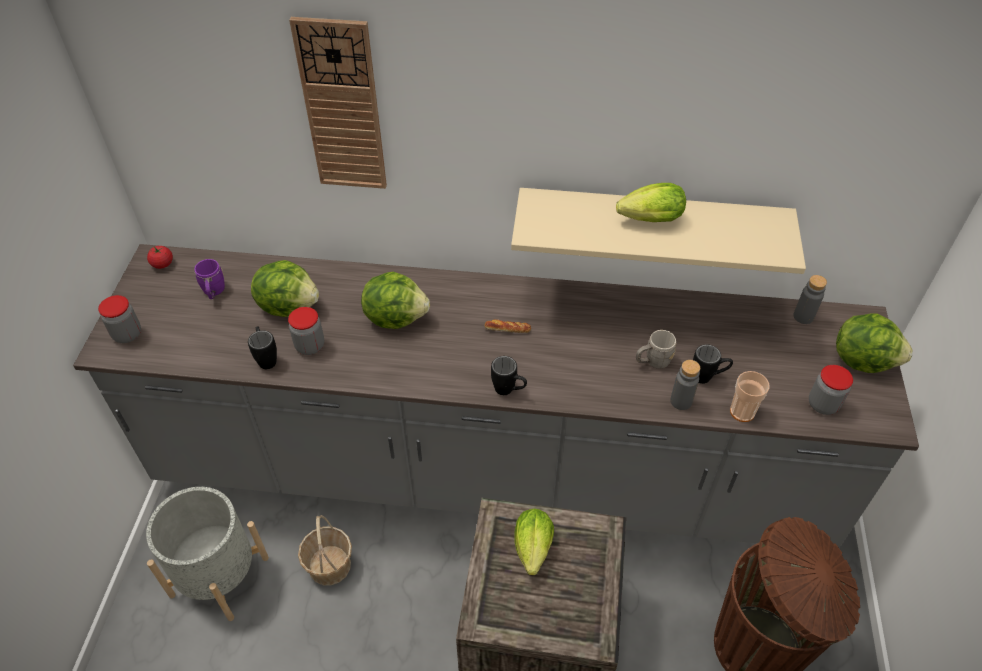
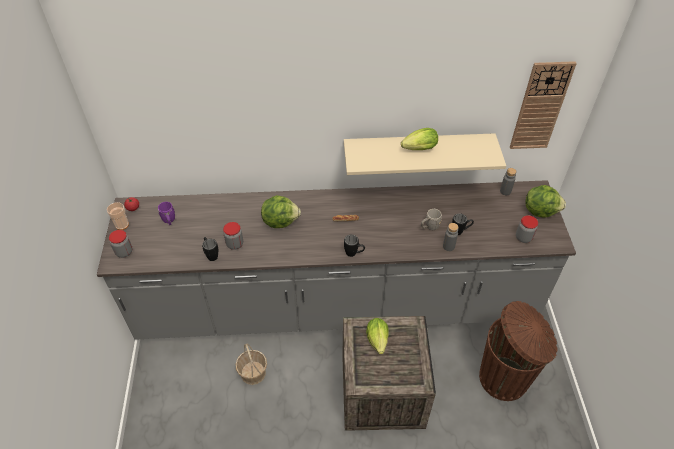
camera: 10 degrees left, 0 degrees up
grey planter [146,487,269,621] -> none
lettuce [251,260,319,317] -> none
wall clock [289,17,387,189] -> wall clock moved to [510,61,577,149]
cup [730,371,770,422] -> cup moved to [107,202,129,230]

